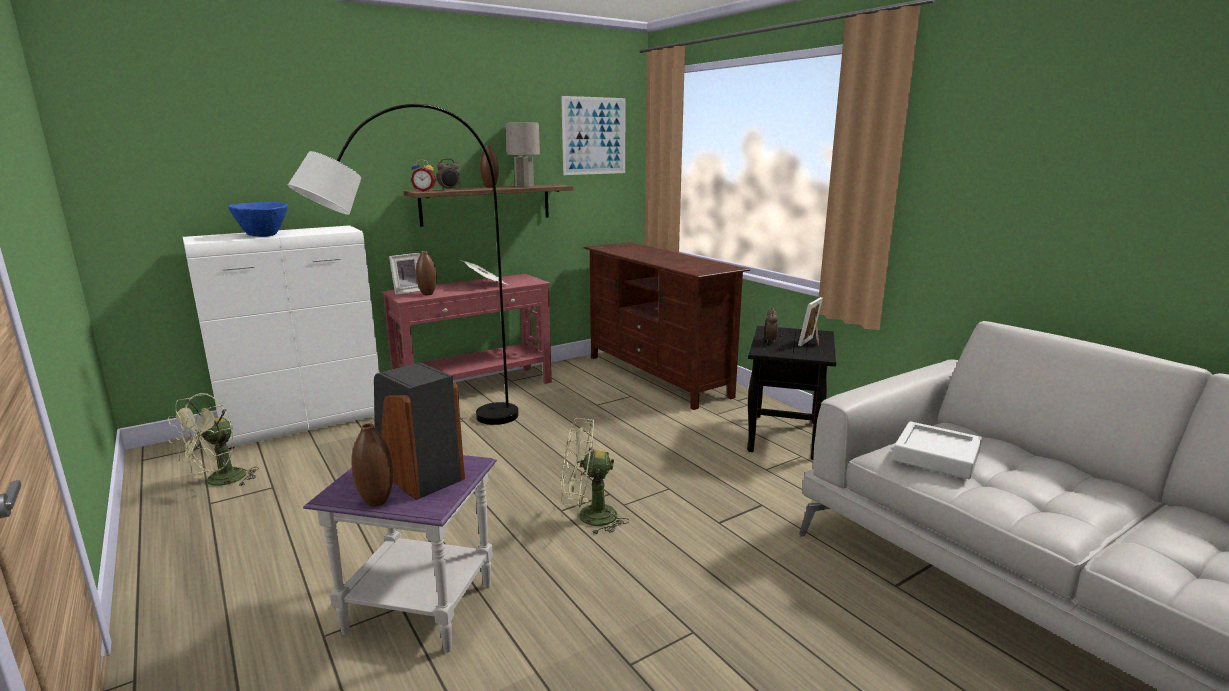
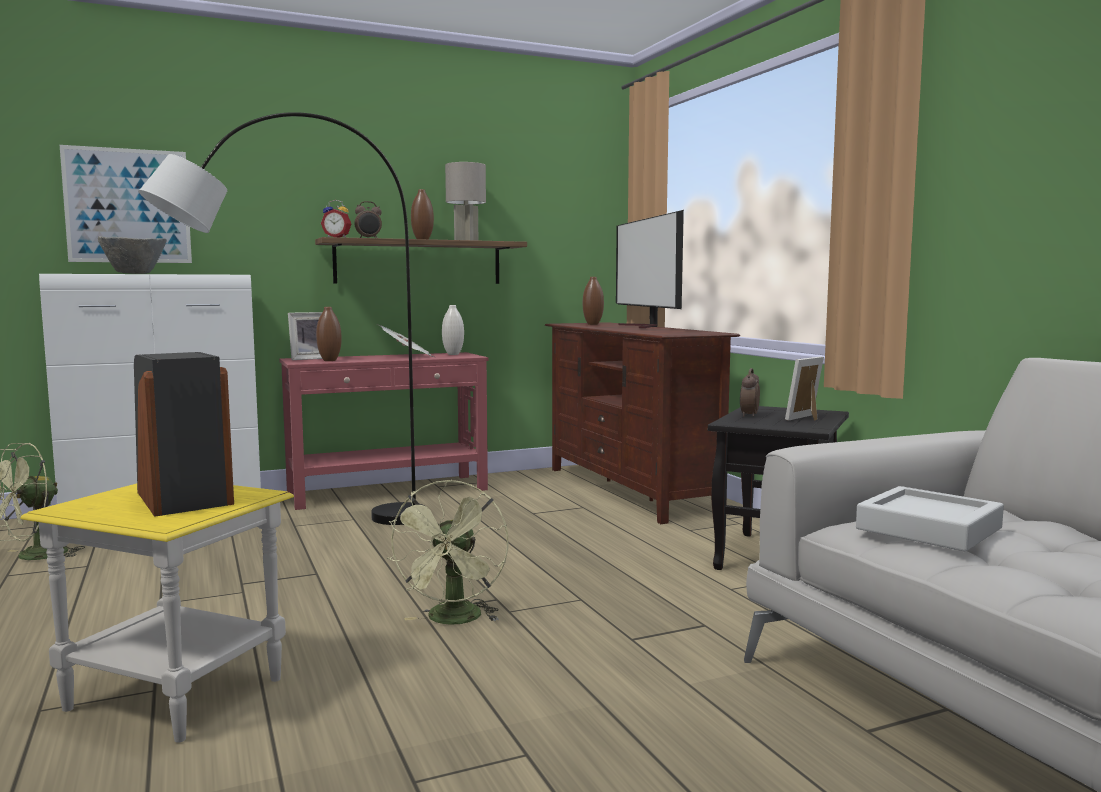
camera: 10 degrees right, 10 degrees down
blue bowl [228,202,288,237] -> grey bowl [98,236,167,274]
purple side table [303,455,497,653] -> yellow side table [20,483,294,743]
brown vase [351,423,393,507] -> brown vase moved to [583,277,604,325]
picture [561,96,626,175] -> picture moved to [60,145,192,263]
green fan [561,418,629,535] -> green fan turned 90 degrees counterclockwise [387,479,508,625]
none -> white vase [442,305,464,355]
none -> television [616,210,684,328]

